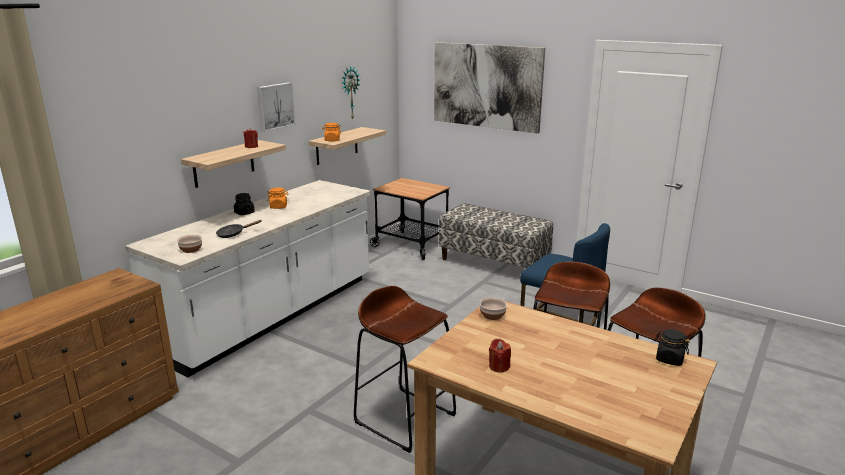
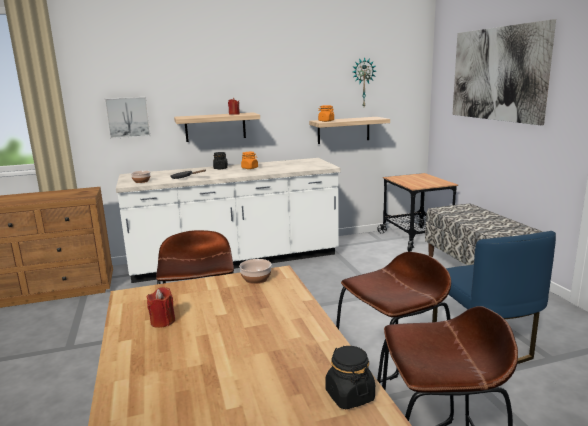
camera: 40 degrees right, 5 degrees down
picture [257,82,296,132] -> picture moved to [105,97,151,139]

